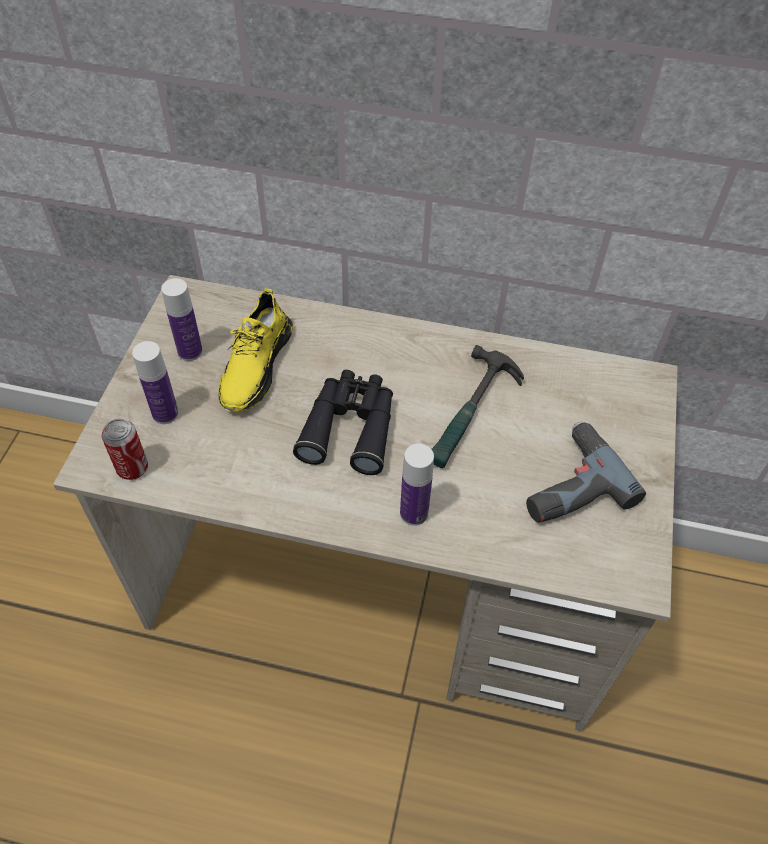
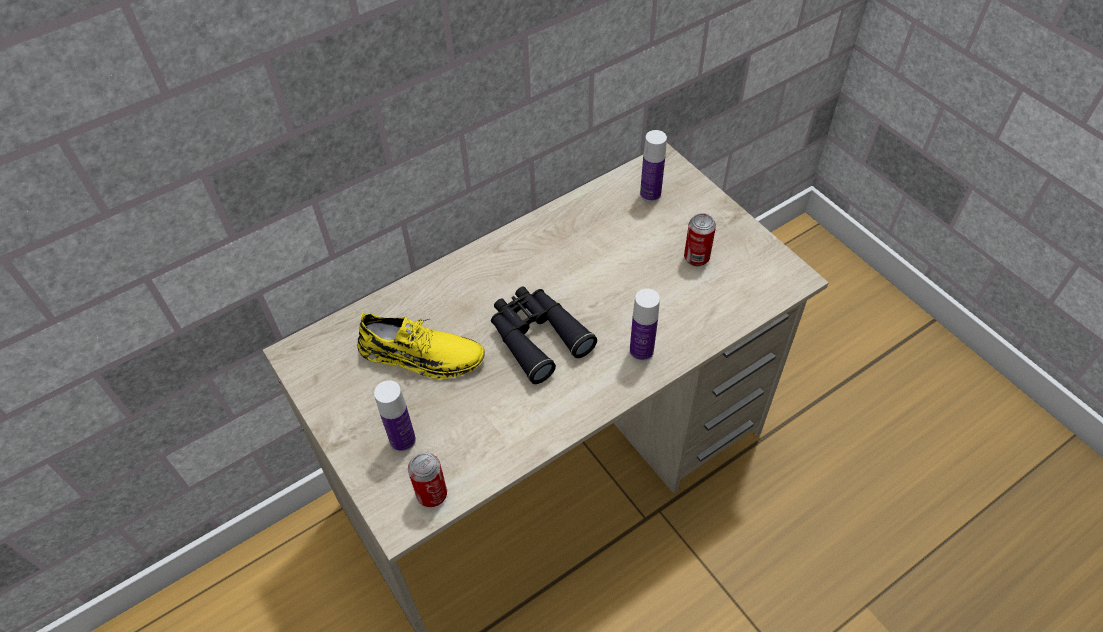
camera: 45 degrees left, 0 degrees up
bottle [161,278,203,361] -> bottle moved to [640,130,667,202]
yellow shoe [218,288,293,413] -> yellow shoe turned 45 degrees counterclockwise [357,312,485,379]
hammer [432,345,524,468] -> none
power drill [526,422,646,523] -> can [684,213,716,266]

